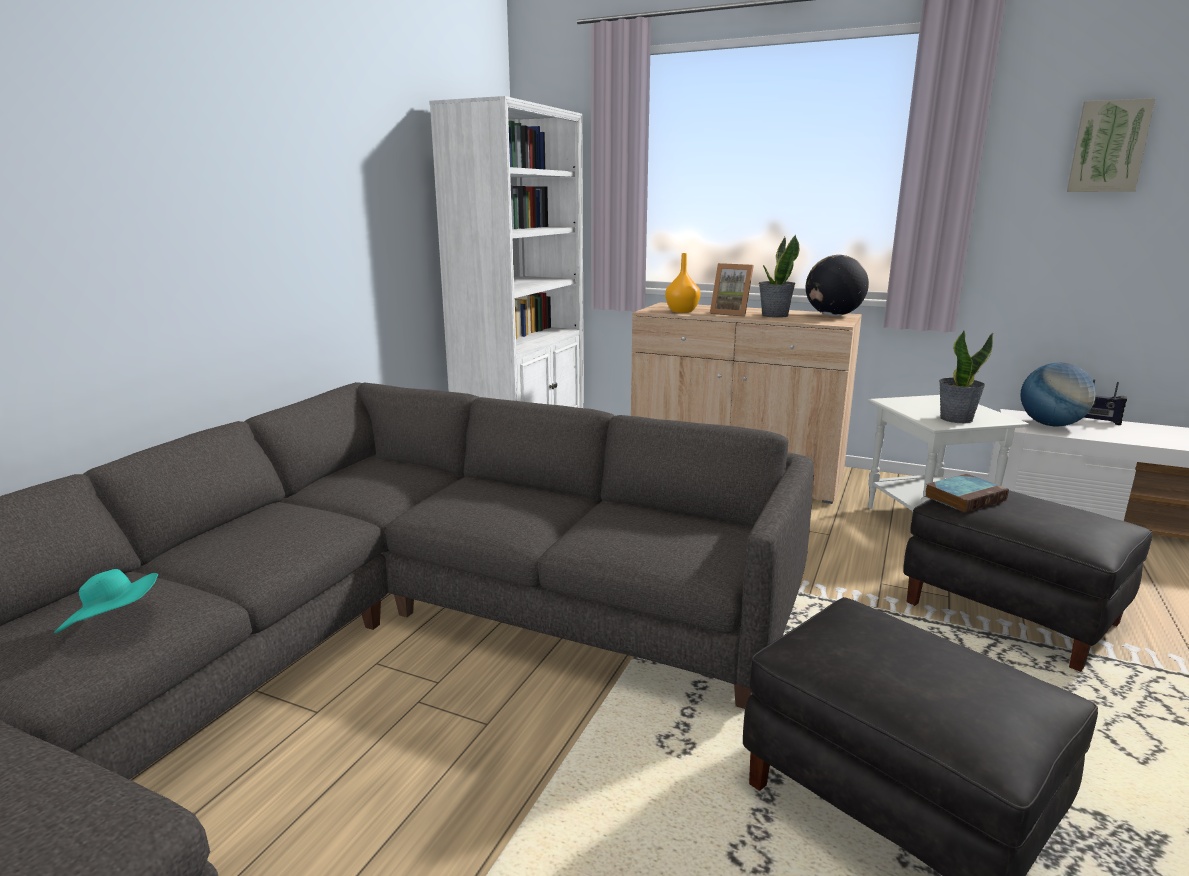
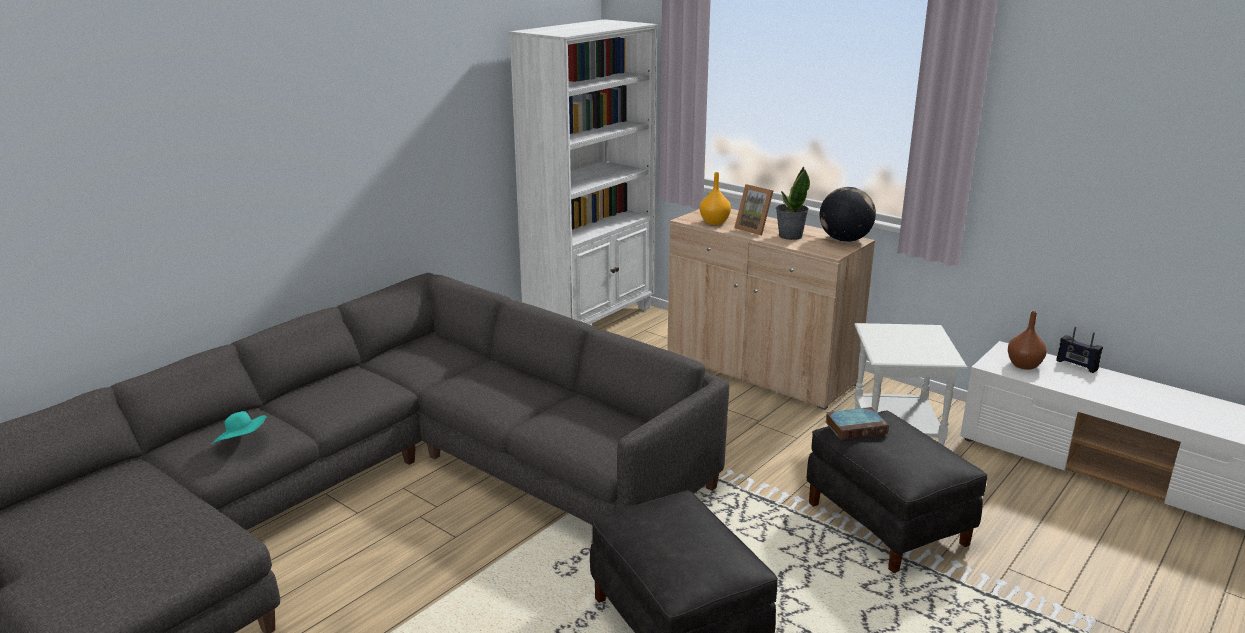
camera: 15 degrees right, 5 degrees up
potted plant [939,330,993,423] -> none
globe [1020,363,1096,427] -> brown vase [1008,311,1047,370]
picture [1067,98,1155,192] -> none

